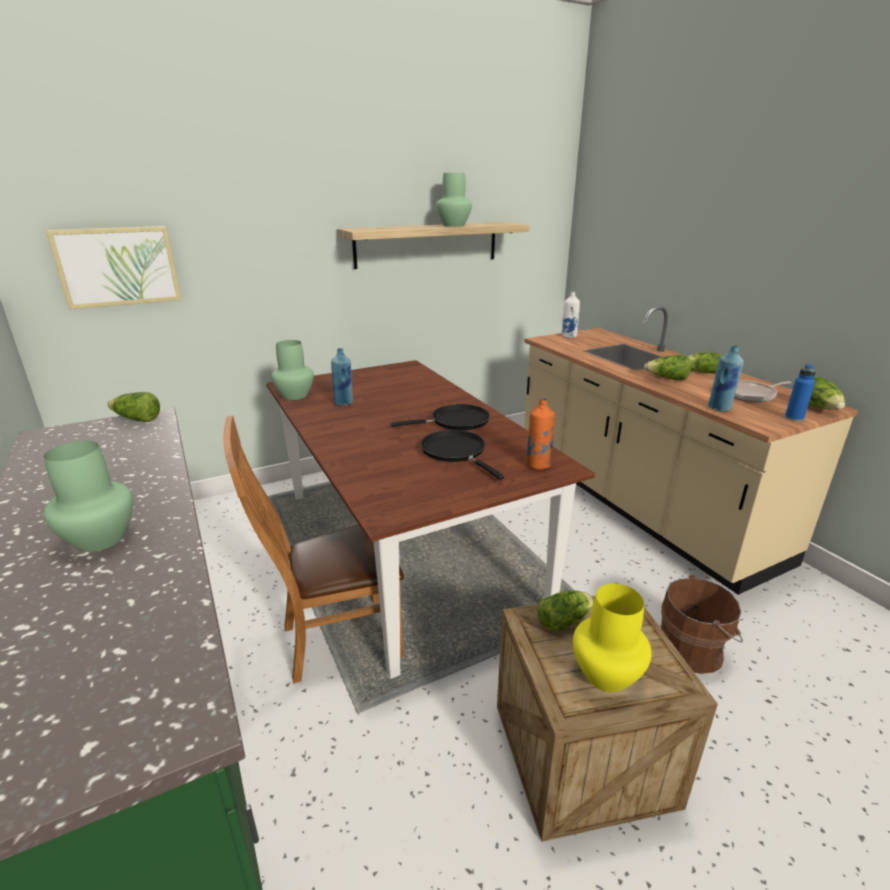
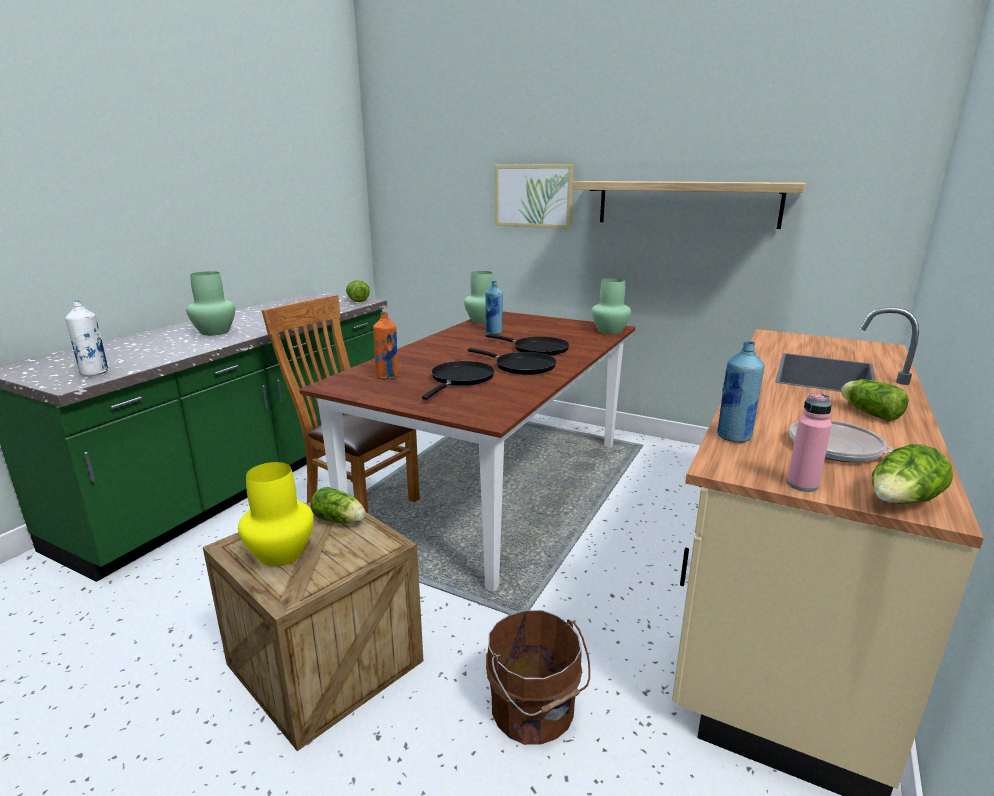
camera: 55 degrees right, 5 degrees down
picture [46,226,181,309] -> picture moved to [495,164,574,229]
green vase [436,173,472,227] -> green vase moved to [591,278,631,334]
orange bottle [527,397,555,470] -> orange bottle moved to [373,312,398,379]
white bottle [562,292,580,338] -> white bottle moved to [65,300,109,376]
lettuce [644,355,691,380] -> none
blue bottle [785,364,816,422] -> pink bottle [787,393,832,492]
none -> black frying pan [485,334,570,356]

